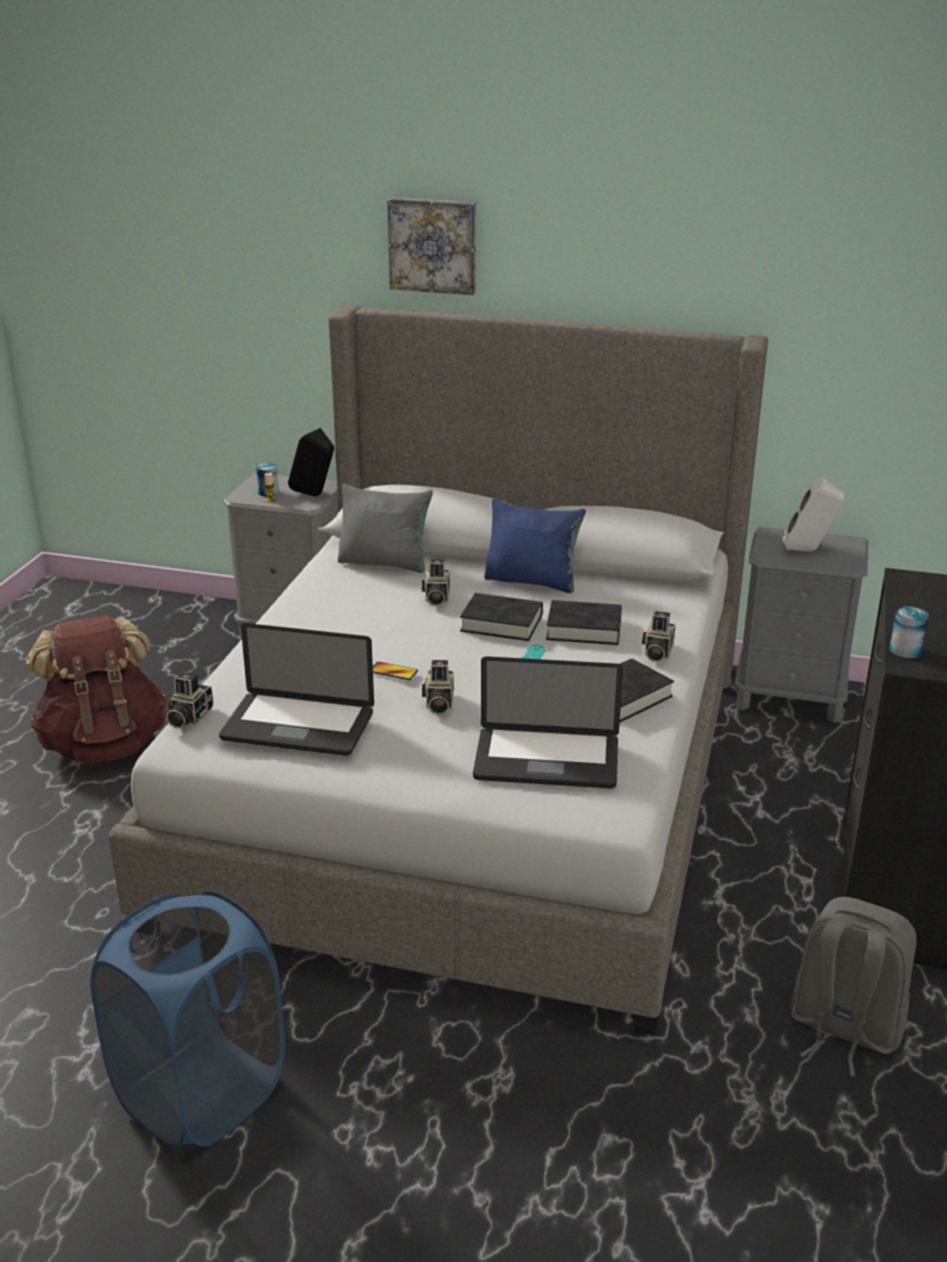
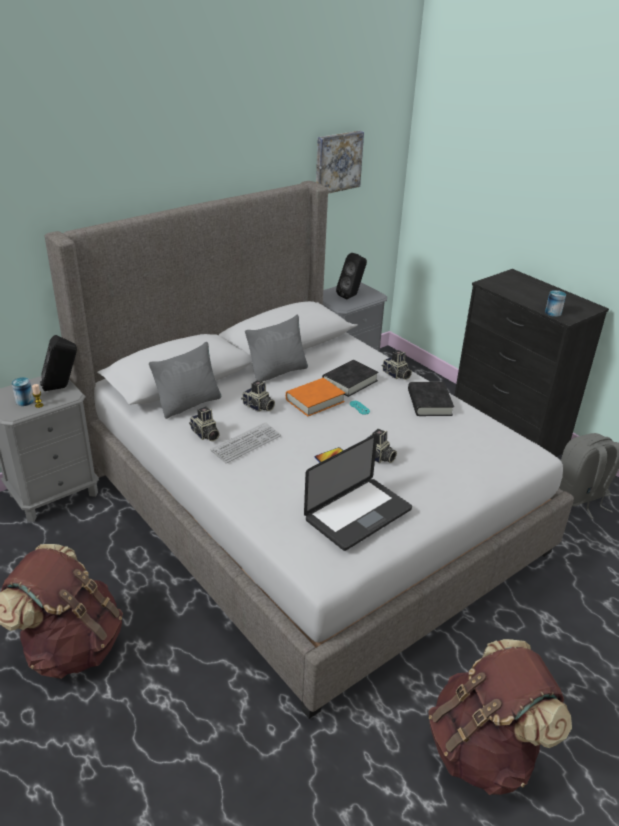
camera: 55 degrees left, 5 degrees up
blue laundry basket [90,890,285,1150] -> brown backpack [428,639,572,795]
camera [166,672,213,728] -> camera moved to [189,407,220,441]
picture [387,198,476,295] -> picture moved to [316,130,364,194]
black book [460,593,543,641] -> orange book [286,378,345,416]
laptop [473,656,623,789] -> none
blue pillow [484,498,586,593] -> grey pillow [245,315,308,382]
white speaker [782,476,845,552] -> black speaker [336,253,367,299]
none -> keyboard [210,422,281,463]

